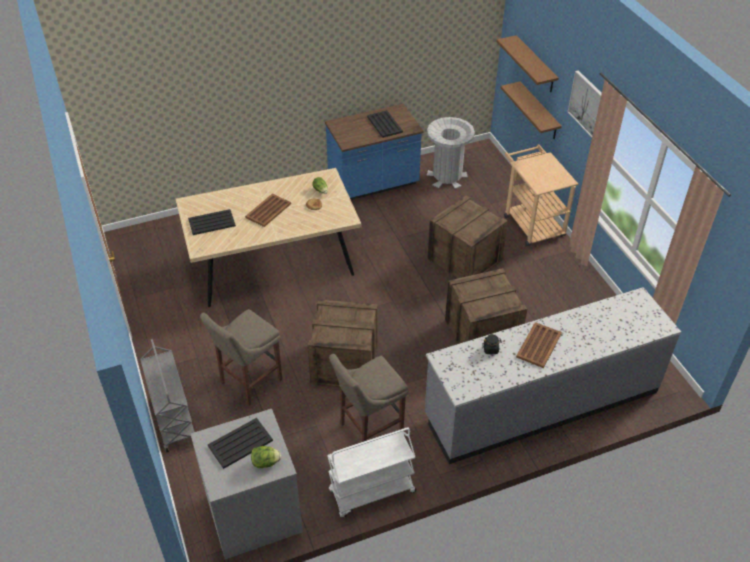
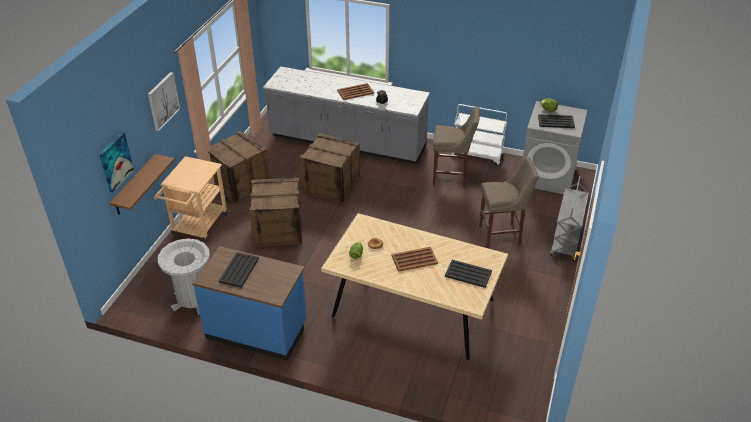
camera: 140 degrees left, 5 degrees down
crate [308,299,378,387] -> crate moved to [208,131,270,203]
brown shelf [496,35,559,92] -> picture [99,132,134,192]

